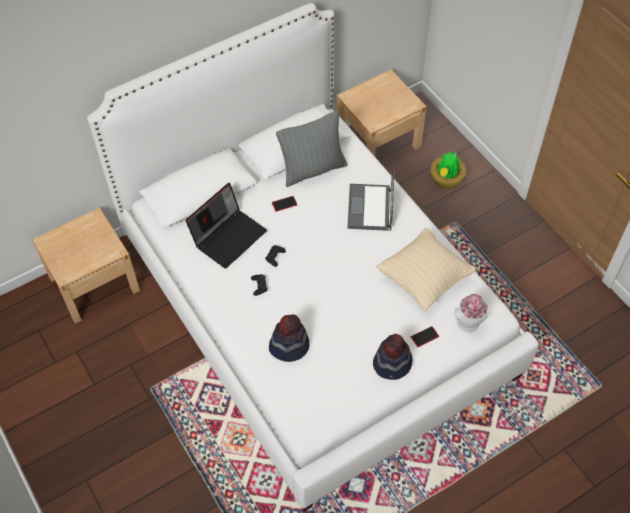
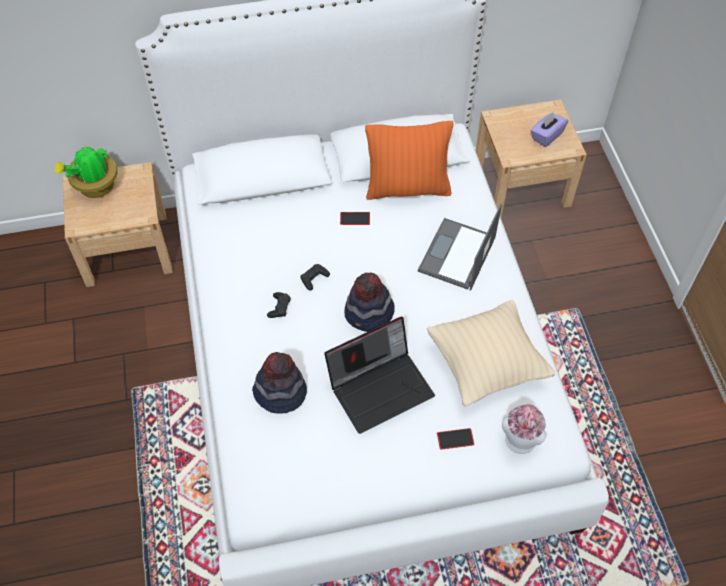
camera: 20 degrees right, 0 degrees up
laptop [185,183,267,269] -> laptop moved to [325,316,435,434]
grey pillow [276,111,347,187] -> orange pillow [365,121,453,200]
hat [373,334,412,380] -> hat moved to [344,272,395,332]
potted plant [430,152,466,189] -> potted plant moved to [54,146,117,198]
none -> purple tissue box [531,112,568,147]

